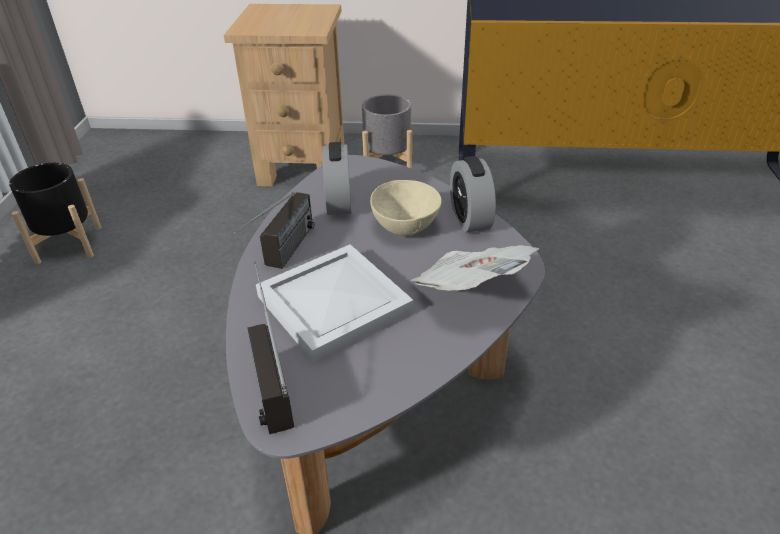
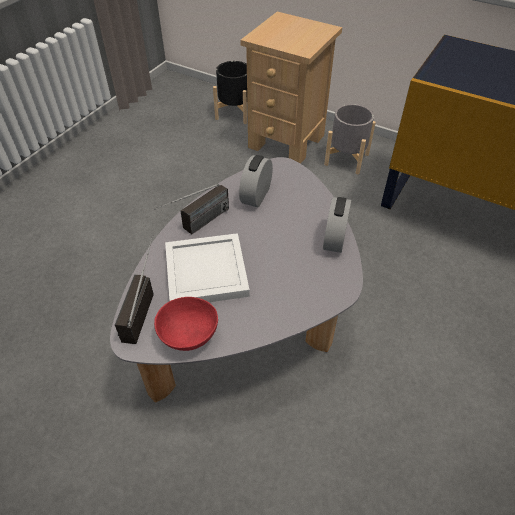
camera: 25 degrees right, 10 degrees up
black planter [9,163,101,265] -> black planter moved to [213,61,247,124]
beige bowl [370,180,442,236] -> none
newspaper [410,245,539,291] -> none
none -> red bowl [154,297,218,351]

